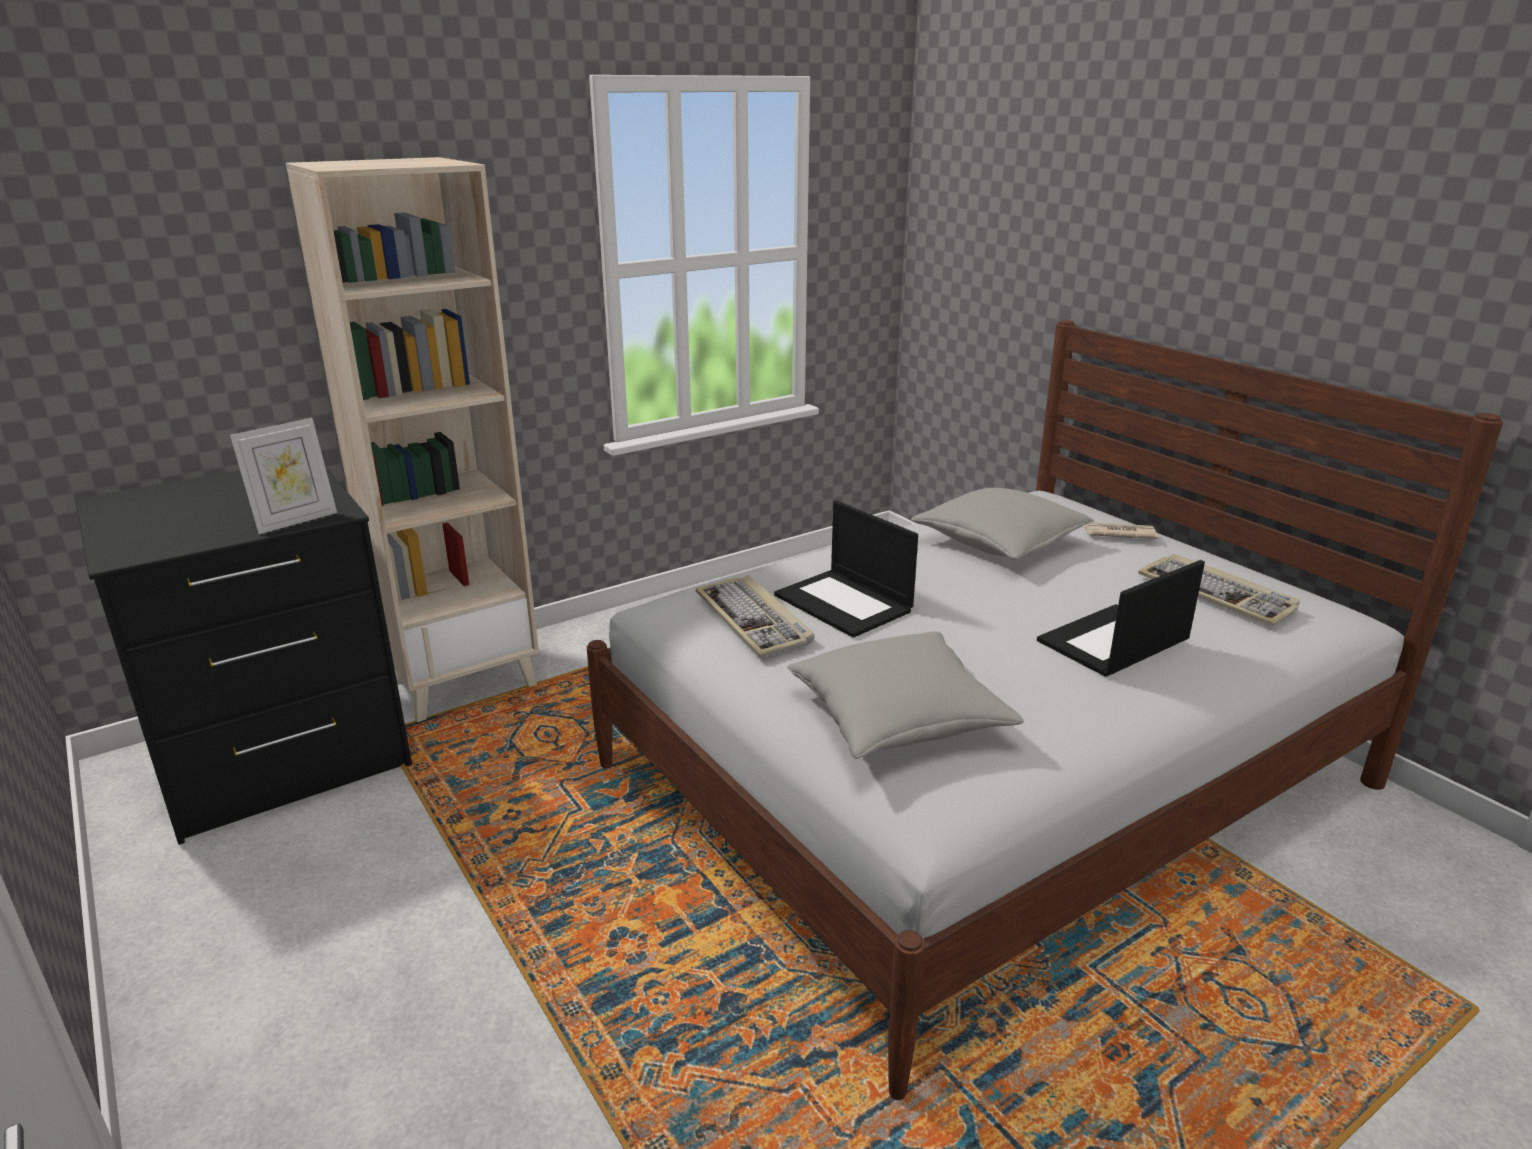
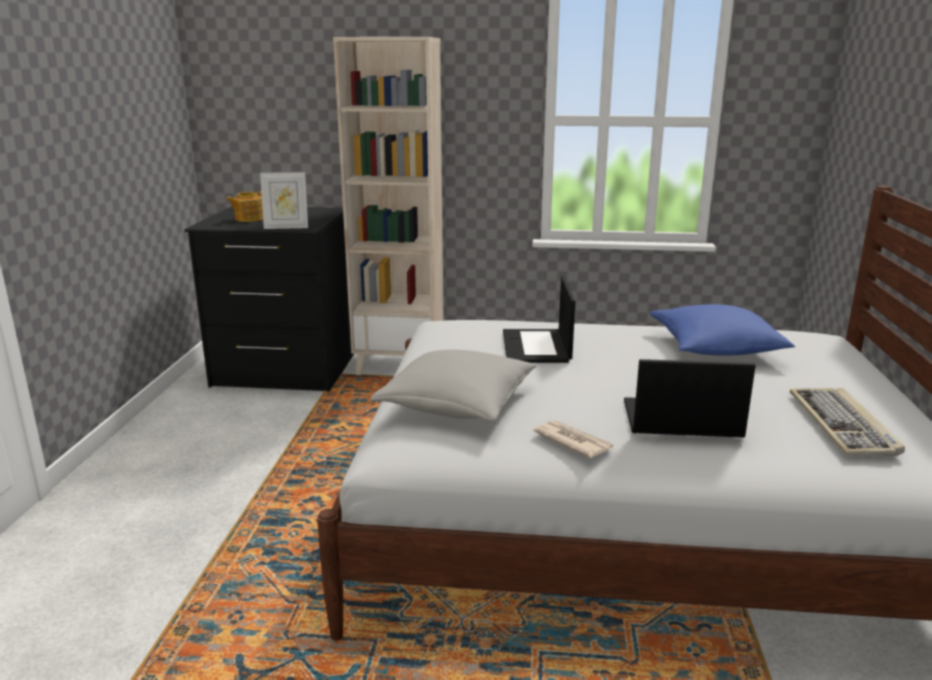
camera: 40 degrees right, 5 degrees down
keyboard [696,575,814,657] -> none
grey pillow [911,488,1094,560] -> blue pillow [650,304,795,356]
newspaper [1082,522,1158,539] -> newspaper moved to [534,420,613,458]
none -> teapot [226,191,263,222]

